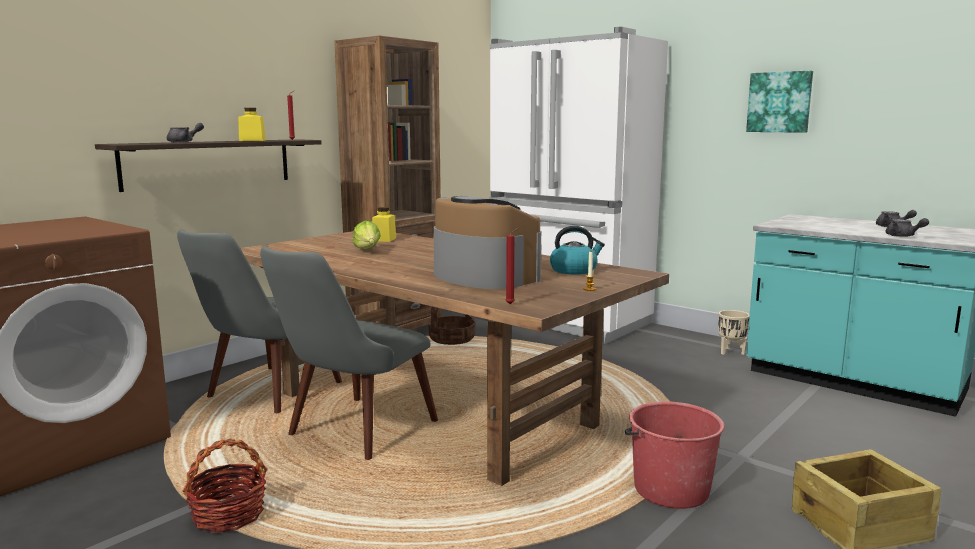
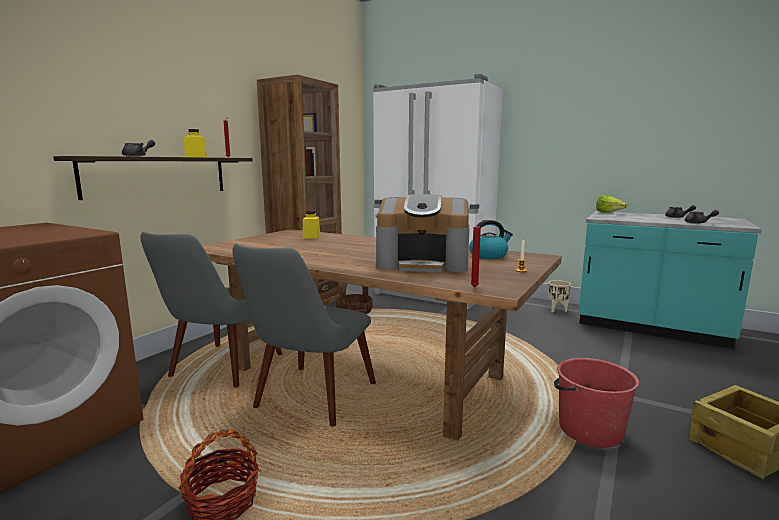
camera: 10 degrees left, 0 degrees up
lettuce [353,221,381,249] -> lettuce moved to [596,194,627,213]
coffee machine [434,196,541,289] -> coffee machine turned 150 degrees clockwise [376,194,469,272]
picture [746,71,813,133] -> none

